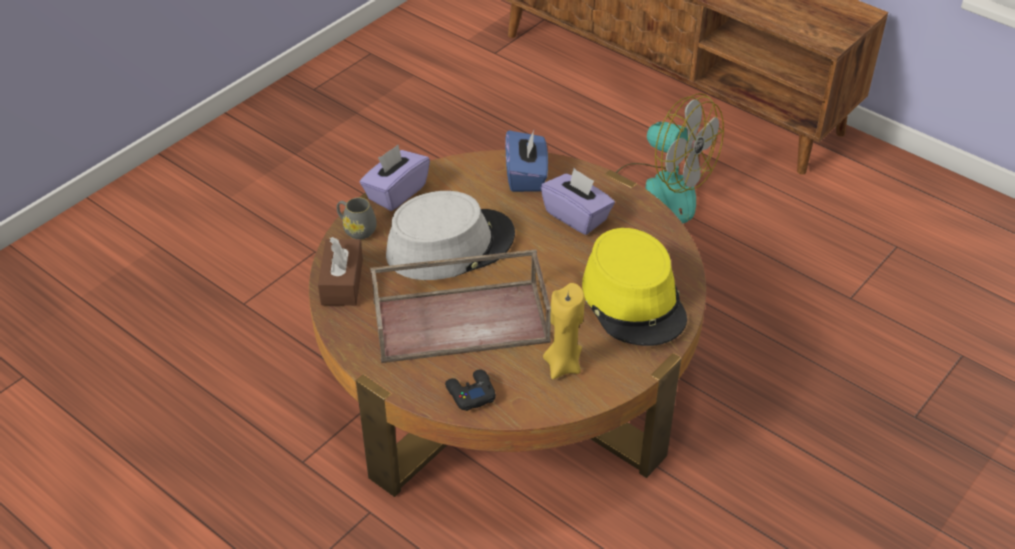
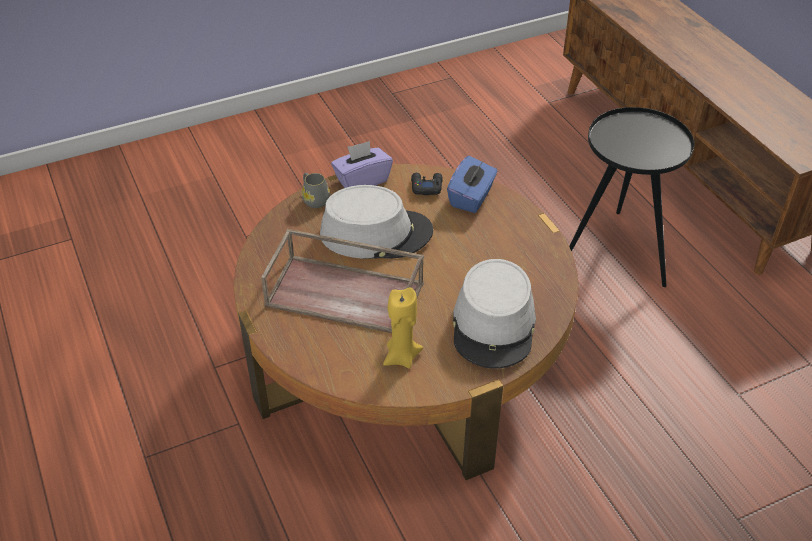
camera: 25 degrees right, 0 degrees up
brown tissue box [318,237,363,306] -> none
black game controller [445,370,496,411] -> black game controller moved to [411,173,443,195]
purple tissue box [541,168,615,235] -> none
yellow hat [582,228,687,346] -> grey hat [453,259,536,368]
fan [615,93,724,224] -> black side table [569,107,694,287]

